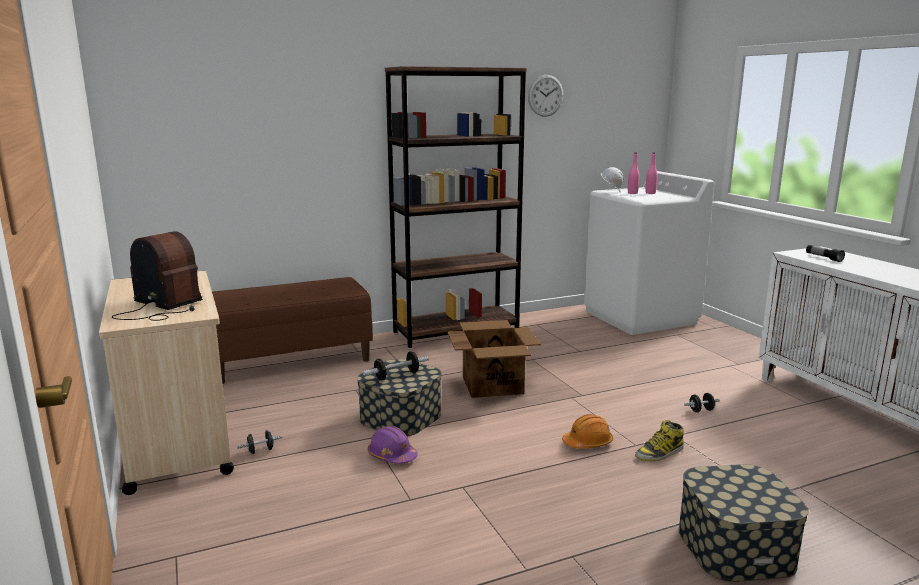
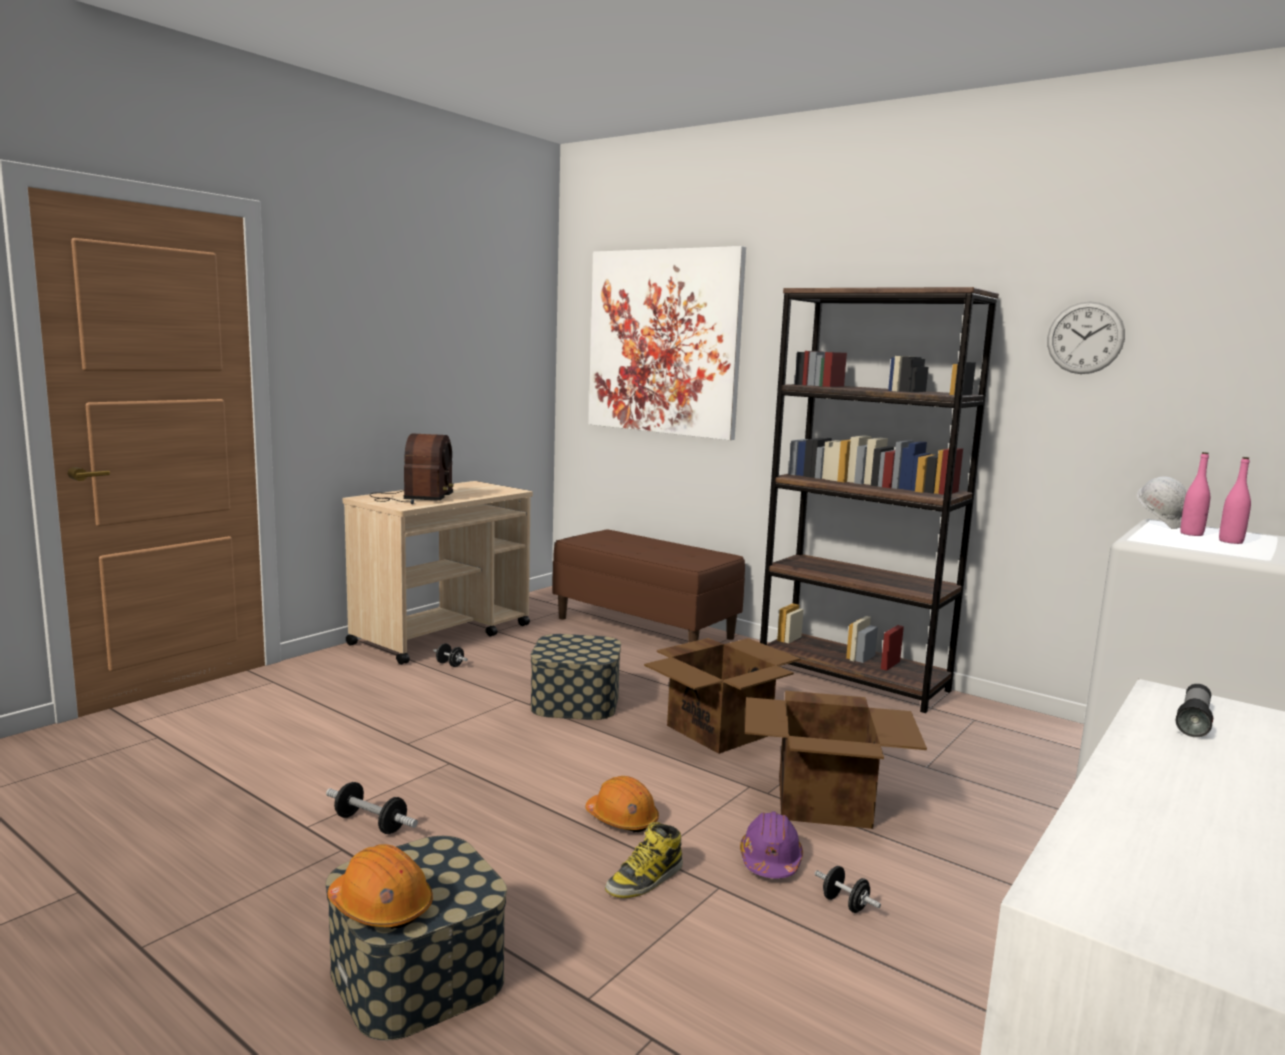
camera: 60 degrees right, 5 degrees down
dumbbell [363,351,429,380] -> dumbbell moved to [326,782,418,834]
purple hard hat [368,426,418,464] -> purple hard hat moved to [740,811,803,879]
boot [635,420,684,461] -> boot turned 75 degrees counterclockwise [605,822,683,898]
none -> orange hard hat [327,844,433,929]
none -> picture [589,246,746,440]
none -> cardboard box [745,691,927,829]

